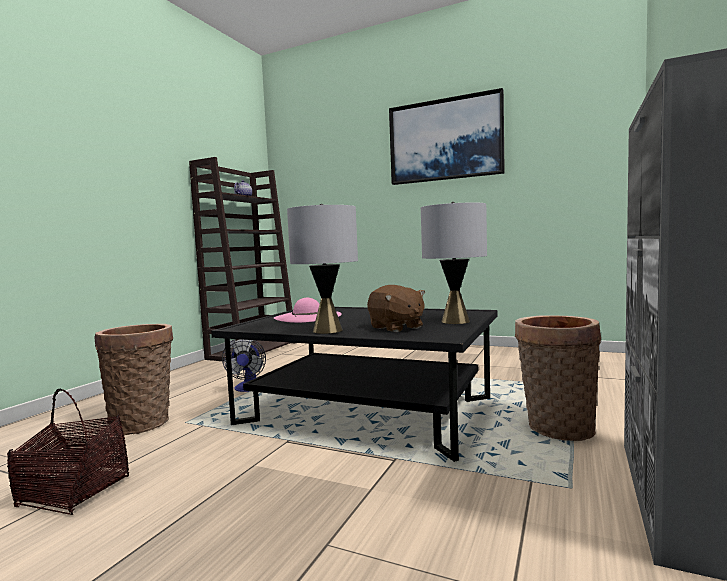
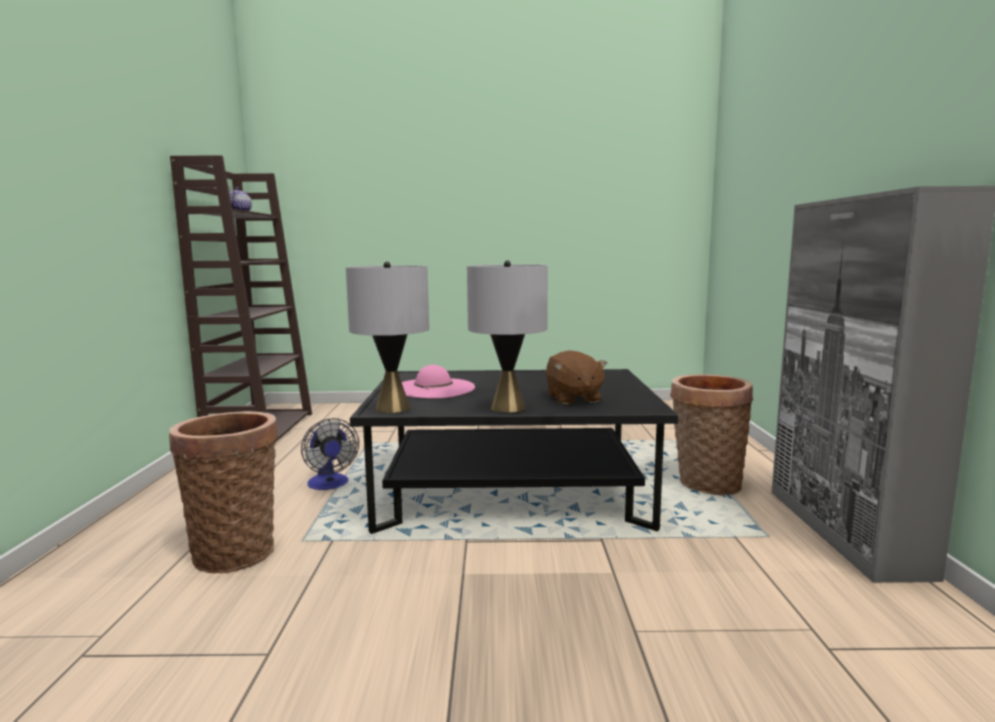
camera: 25 degrees left, 5 degrees up
basket [7,389,129,515] -> none
brown plush toy [367,285,425,332] -> brown plush toy turned 45 degrees clockwise [546,350,607,405]
picture [389,88,505,185] -> none
grey table lamp [421,202,487,324] -> grey table lamp moved to [346,261,429,413]

